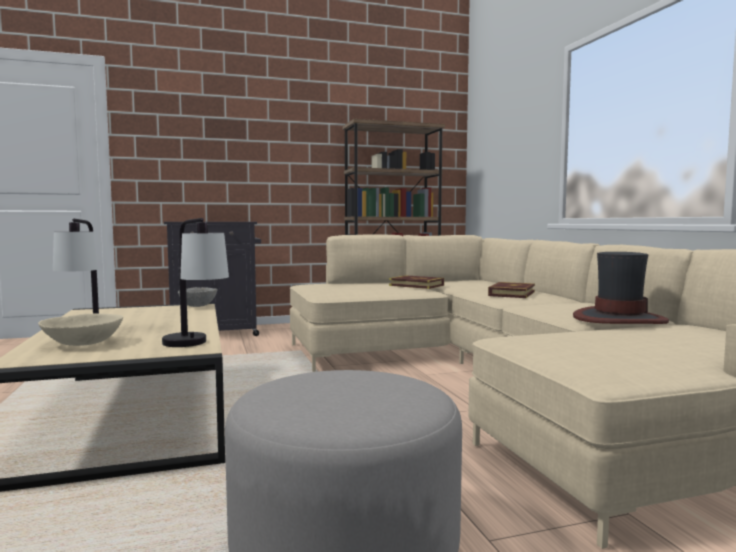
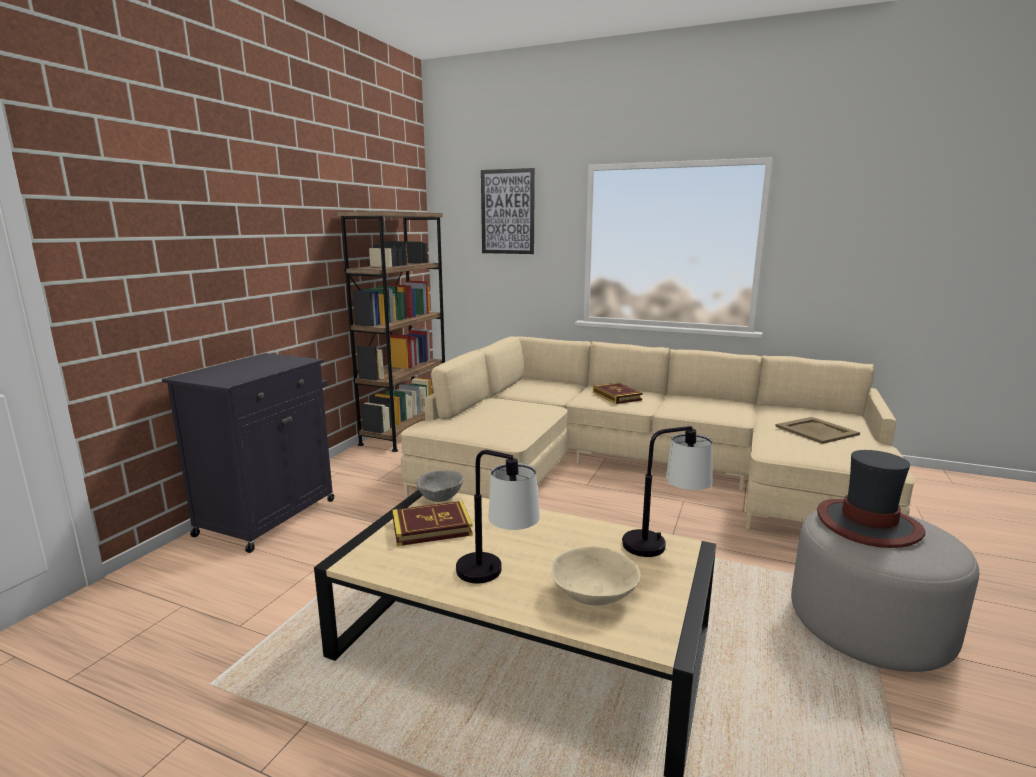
camera: 50 degrees left, 10 degrees up
book [389,275,444,289] -> book moved to [392,501,473,546]
hat [573,252,669,324] -> hat moved to [817,450,925,548]
none -> picture [481,168,535,254]
none -> beige tray [775,417,860,444]

